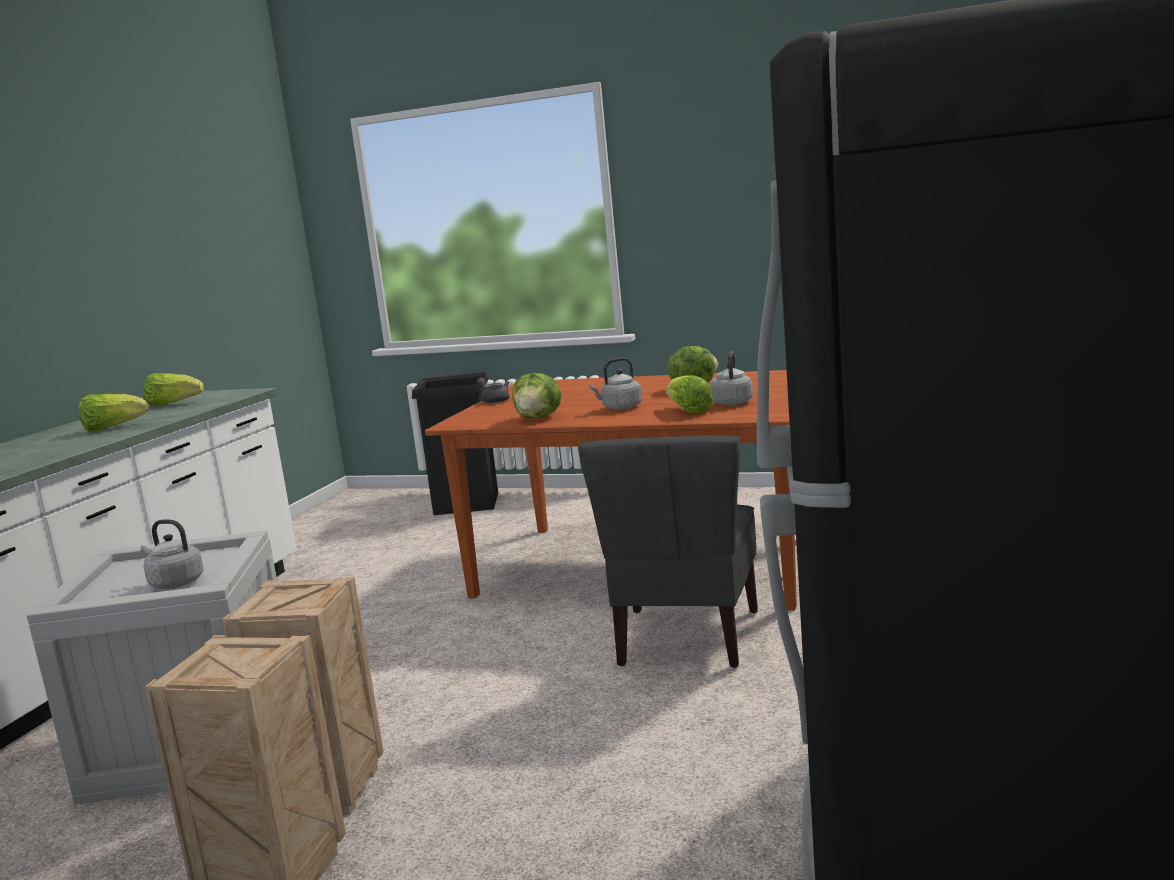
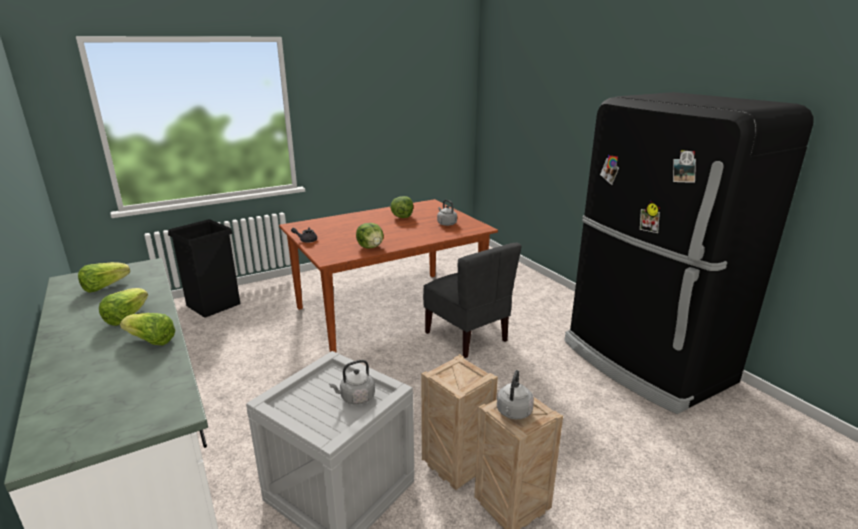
camera: 50 degrees left, 10 degrees up
grey kettle [589,358,642,410] -> grey kettle moved to [497,370,534,419]
lettuce [666,375,713,414] -> lettuce moved to [120,313,175,345]

